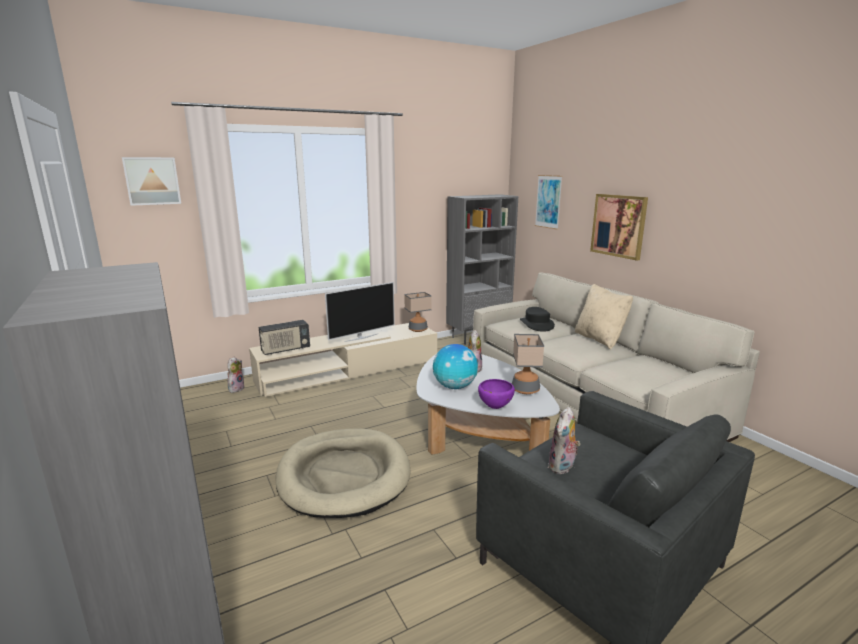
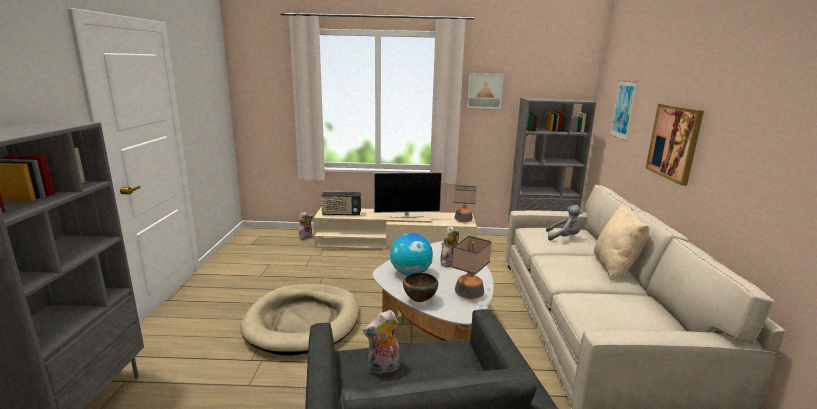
camera: 30 degrees right, 0 degrees up
picture [122,157,181,206] -> picture moved to [467,73,504,109]
purple bowl [478,379,515,409] -> brown bowl [403,273,438,302]
black hat [520,307,555,332] -> grey plush toy [546,205,583,241]

